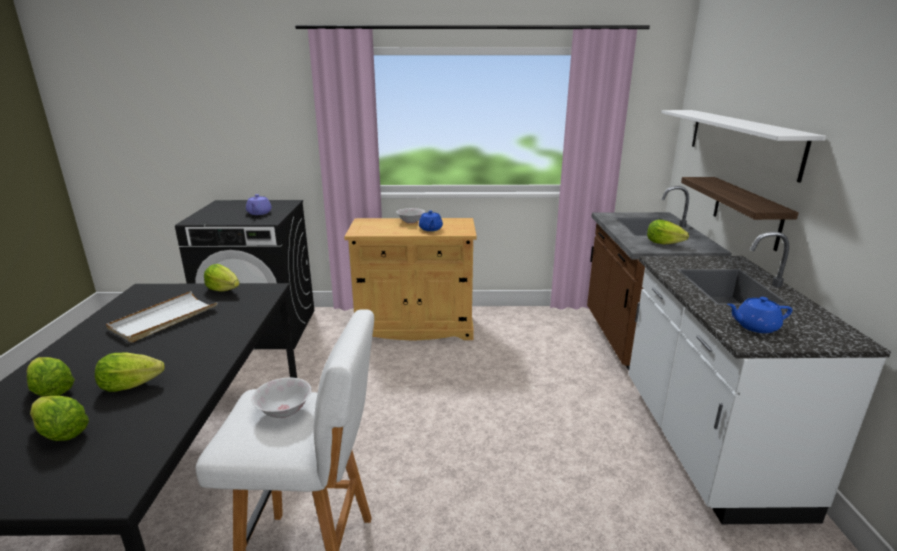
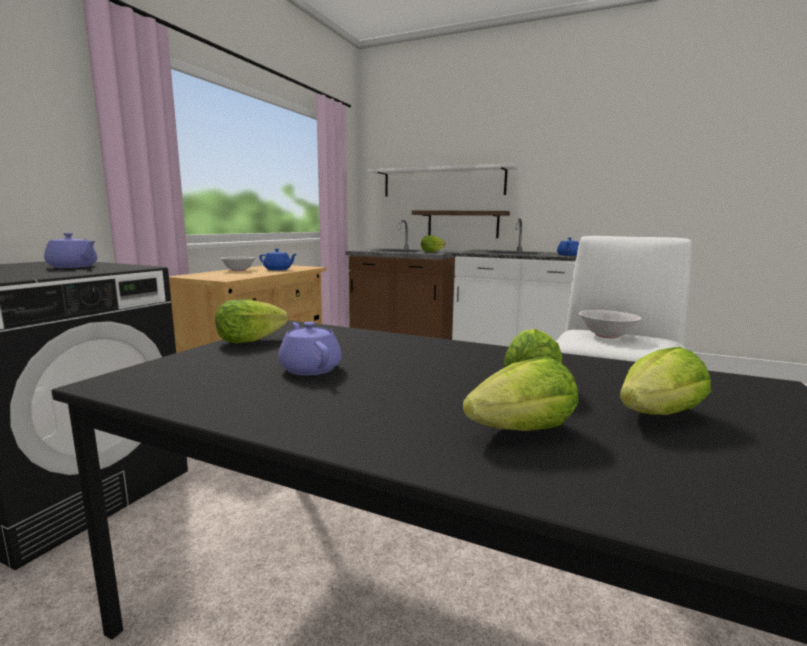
camera: 65 degrees left, 10 degrees down
white tray [106,291,218,343] -> purple teapot [278,322,342,375]

